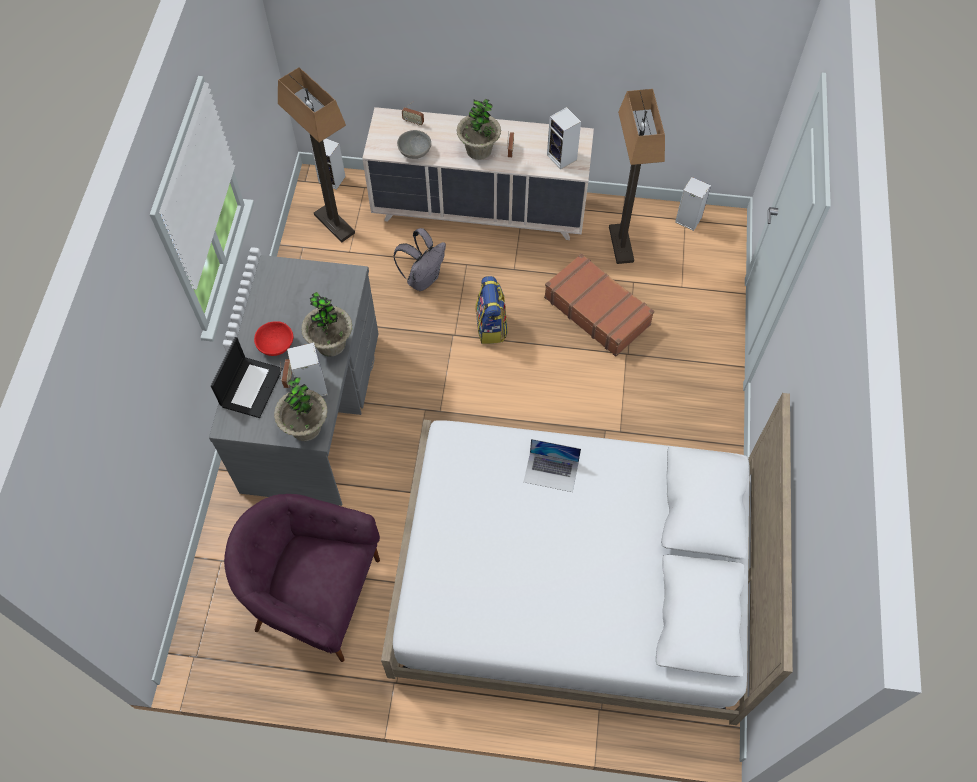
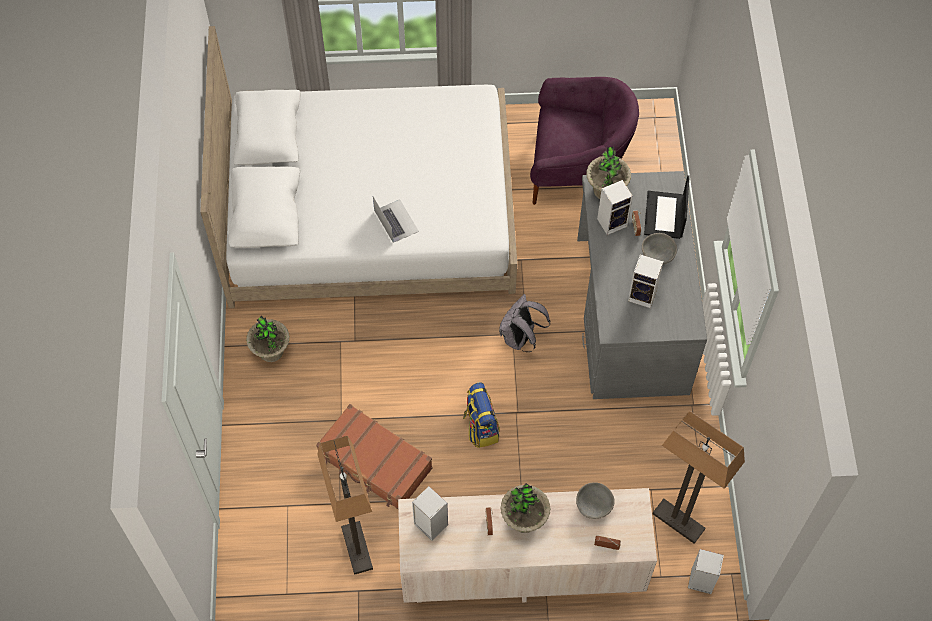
camera: 170 degrees right, 0 degrees up
red bowl [254,321,293,356] -> grey bowl [642,233,677,265]
potted plant [301,292,352,357] -> potted plant moved to [246,316,290,362]
grey backpack [393,228,446,291] -> grey backpack moved to [499,294,550,352]
laptop [524,439,581,492] -> laptop turned 60 degrees clockwise [373,197,419,243]
speaker [675,177,711,231] -> speaker moved to [628,254,663,308]

